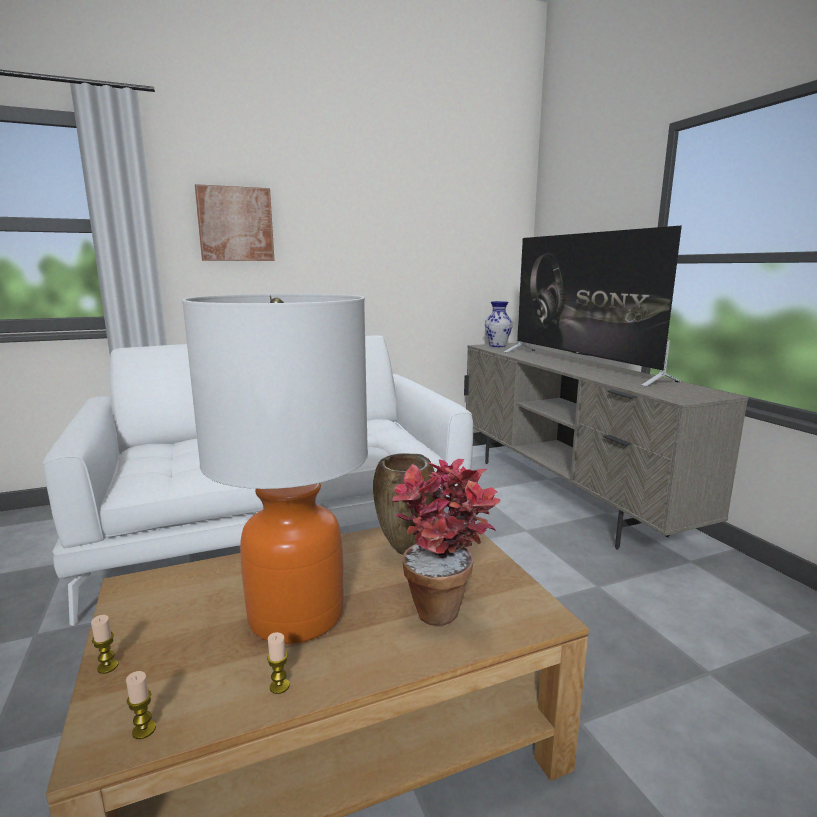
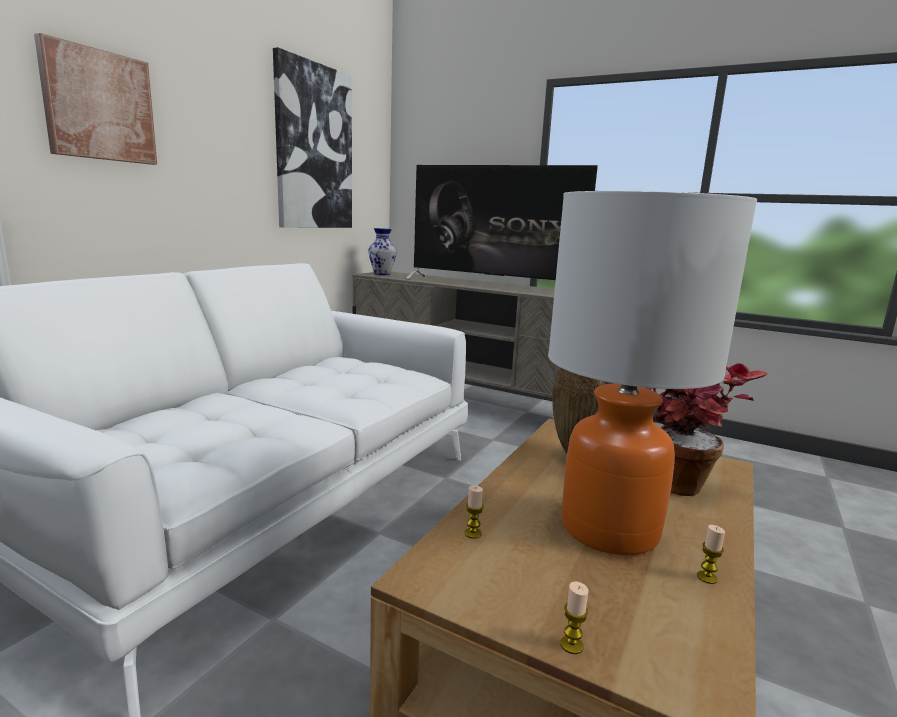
camera: 40 degrees left, 0 degrees up
candle [126,671,156,739] -> candle moved to [465,485,484,539]
none -> picture [273,47,352,228]

